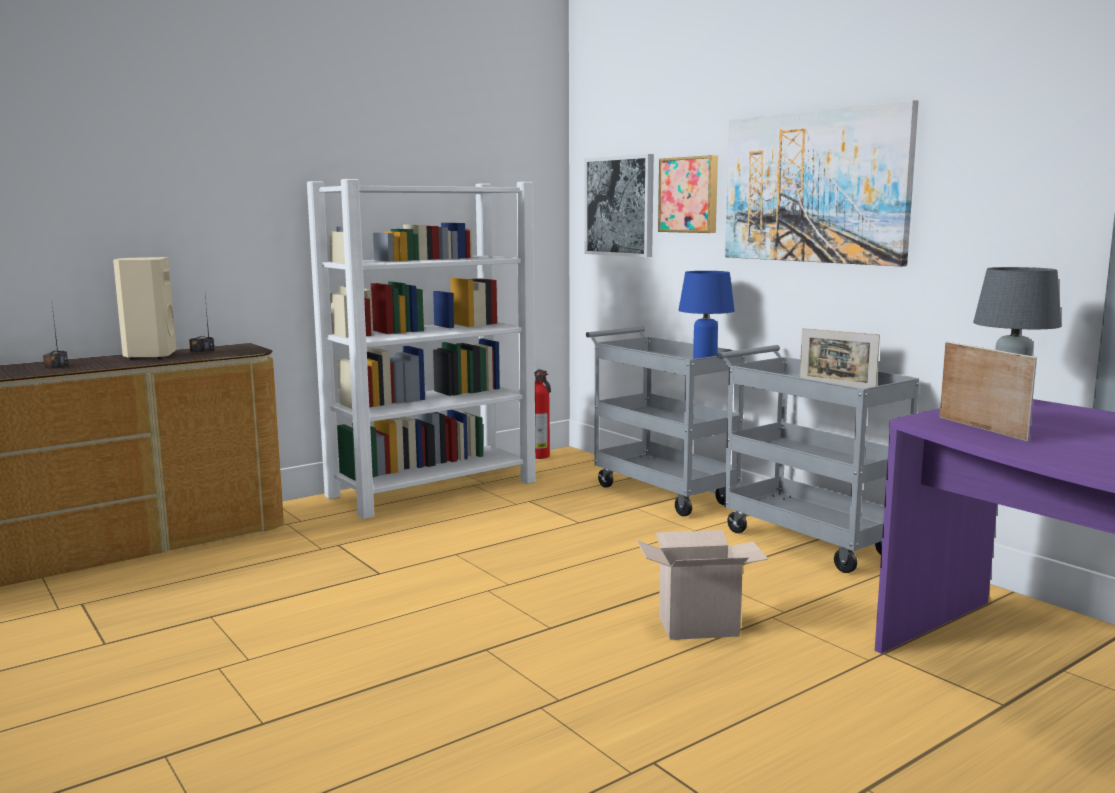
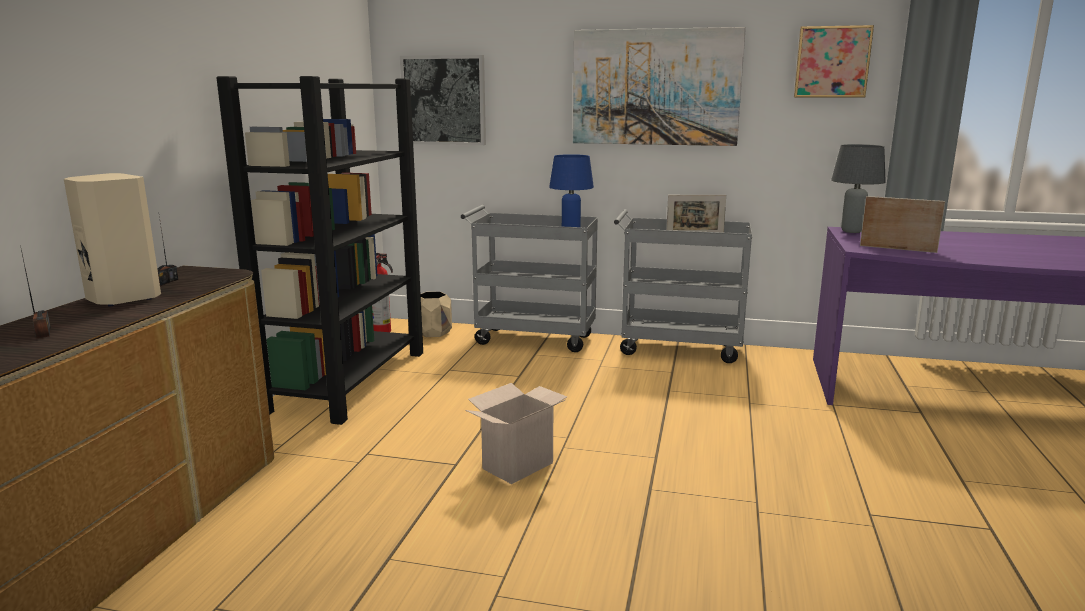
camera: 40 degrees left, 5 degrees up
white bookcase [307,179,536,519] -> black bookcase [216,76,423,425]
cardboard box [637,530,768,640] -> cardboard box moved to [465,383,567,484]
picture [658,155,718,233] -> picture moved to [794,25,874,98]
none -> beige planter [421,292,452,337]

